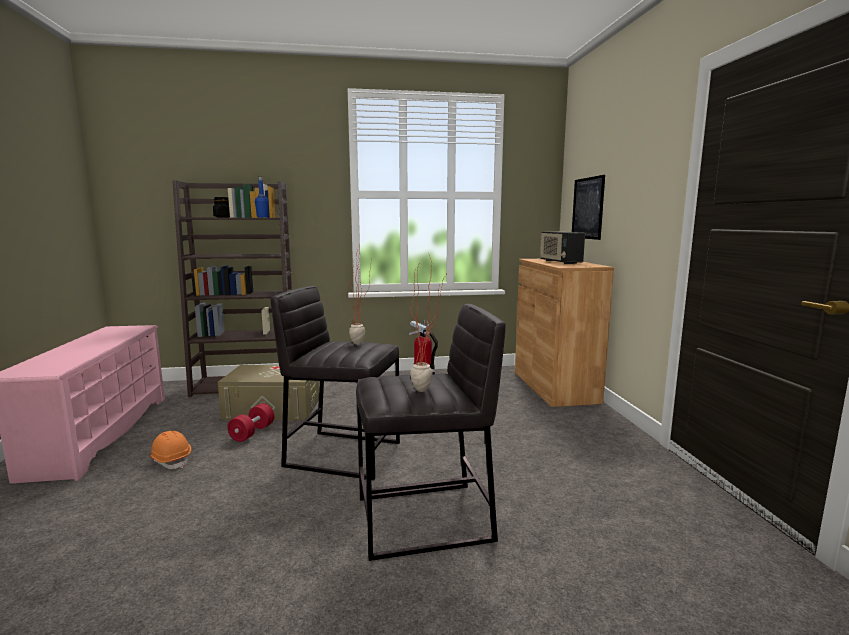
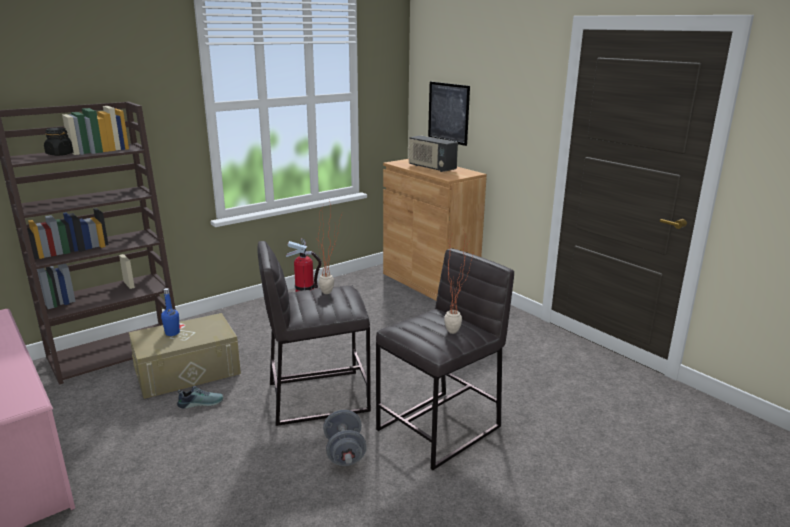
camera: 30 degrees left, 10 degrees up
orange hard hat [149,431,191,469] -> none
red dumbbell [227,403,274,442] -> shoe [177,386,223,409]
blue bottle [255,177,269,217] -> blue bottle moved to [161,288,180,336]
none -> grey dumbbell [323,410,367,466]

